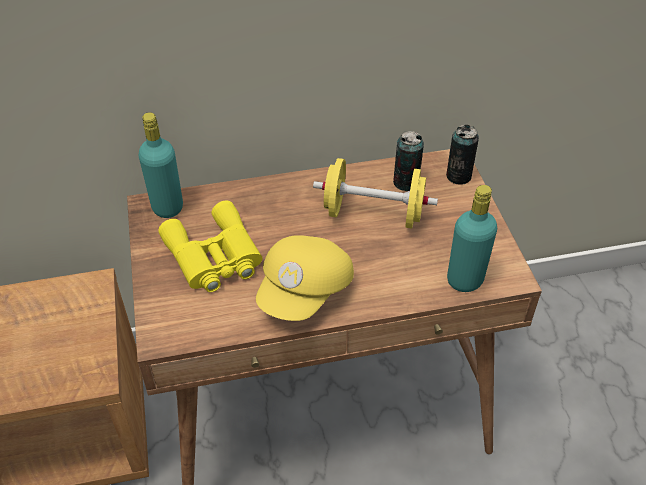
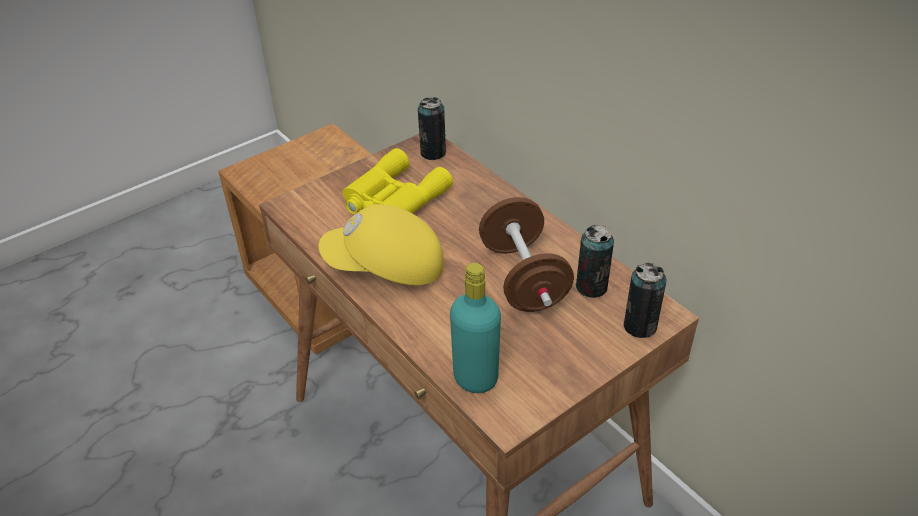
camera: 65 degrees right, 5 degrees down
turquoise bottle [139,112,183,218] -> can [418,97,446,160]
yellow dumbbell [313,158,438,229] -> brown dumbbell [479,197,574,312]

